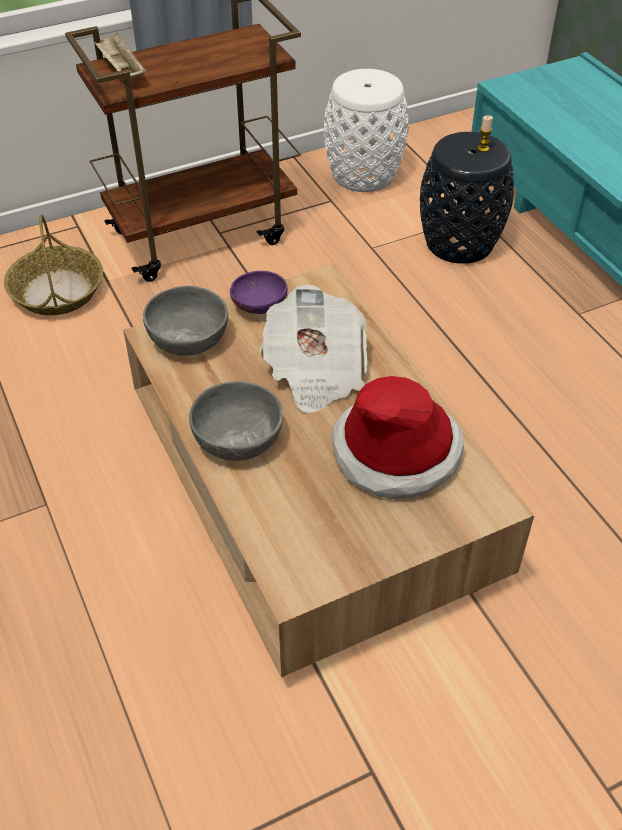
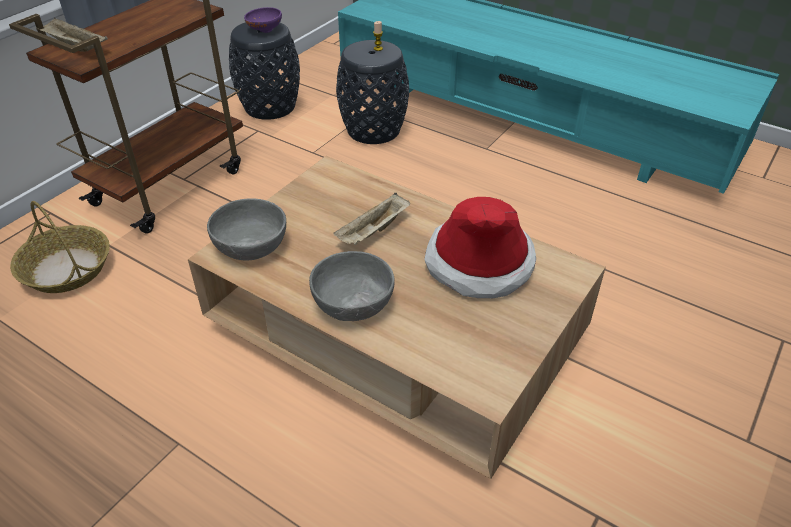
camera: 30 degrees left, 5 degrees down
purple bowl [230,271,287,314] -> purple bowl moved to [244,7,282,33]
newspaper [260,285,367,413] -> beige tray [333,193,410,245]
white stool [324,69,409,192] -> black stool [229,22,300,120]

